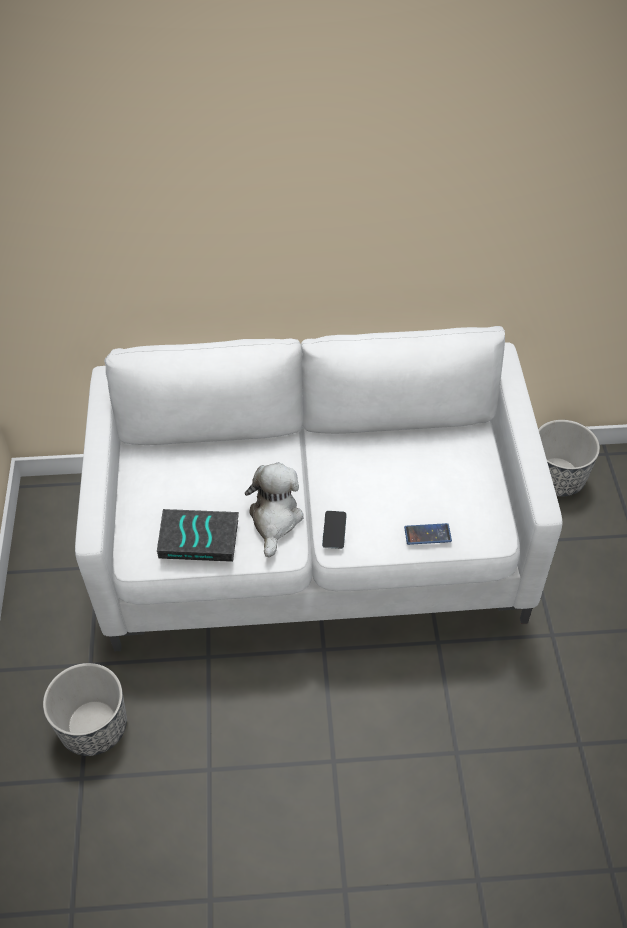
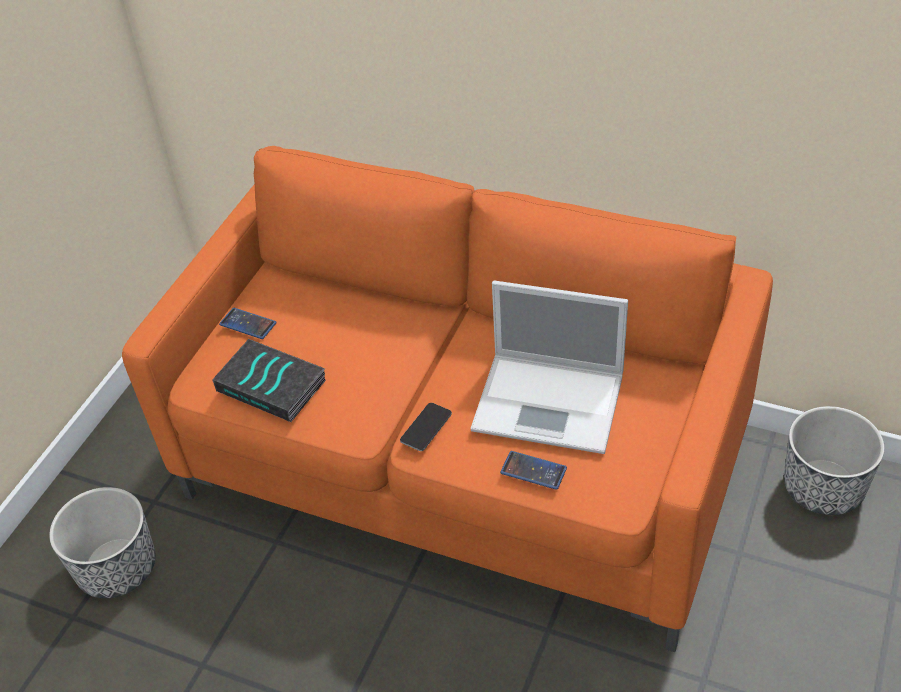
camera: 30 degrees right, 5 degrees down
white sofa [75,326,562,651] -> orange sofa [122,146,773,652]
plush toy [245,463,304,558] -> none
none -> phone [219,308,276,339]
none -> laptop [470,281,628,454]

